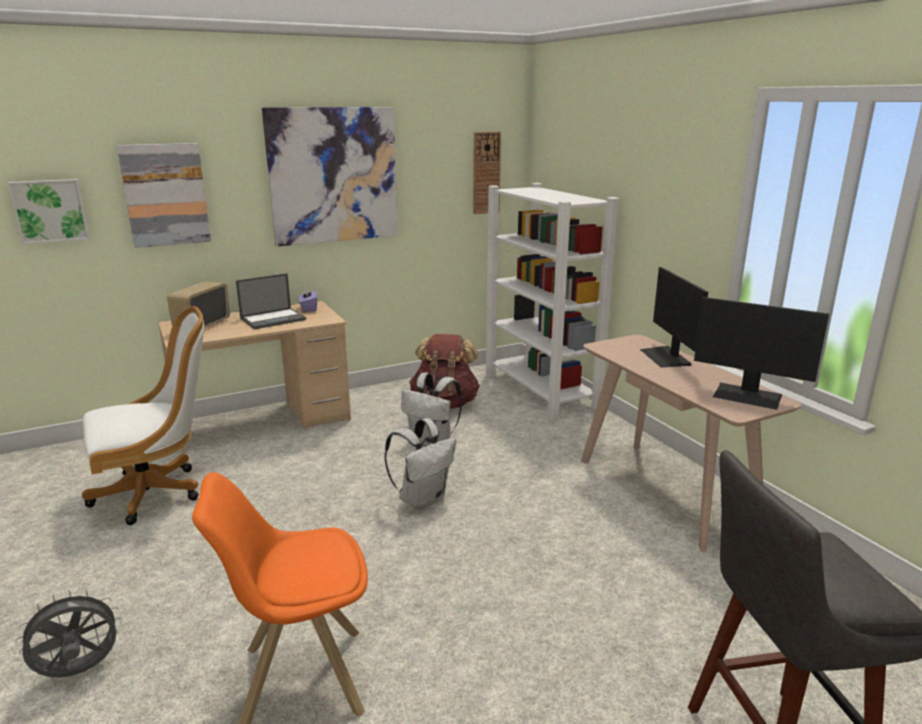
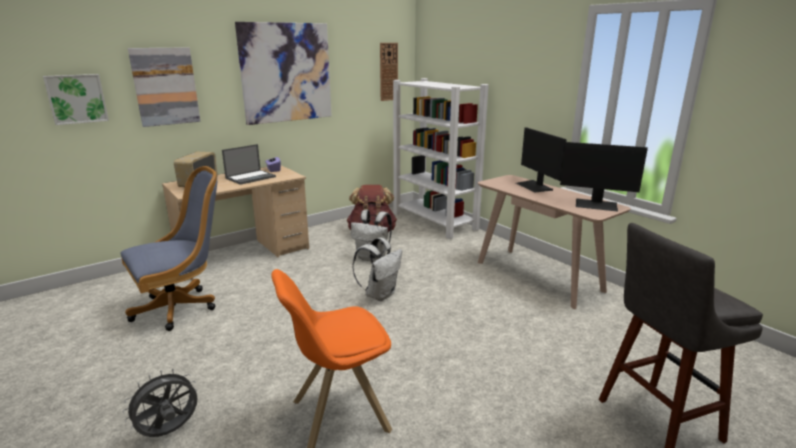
camera: 10 degrees left, 0 degrees up
white office chair [82,306,204,525] -> blue office chair [120,166,217,331]

